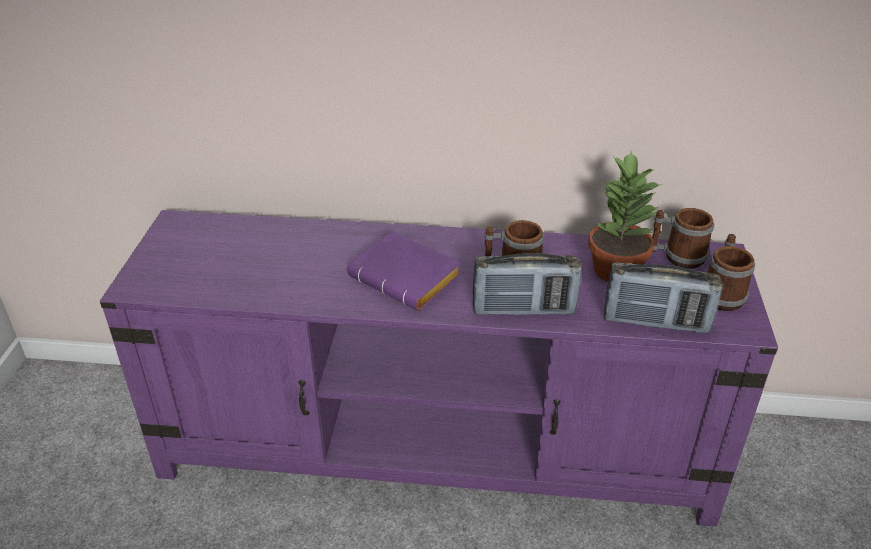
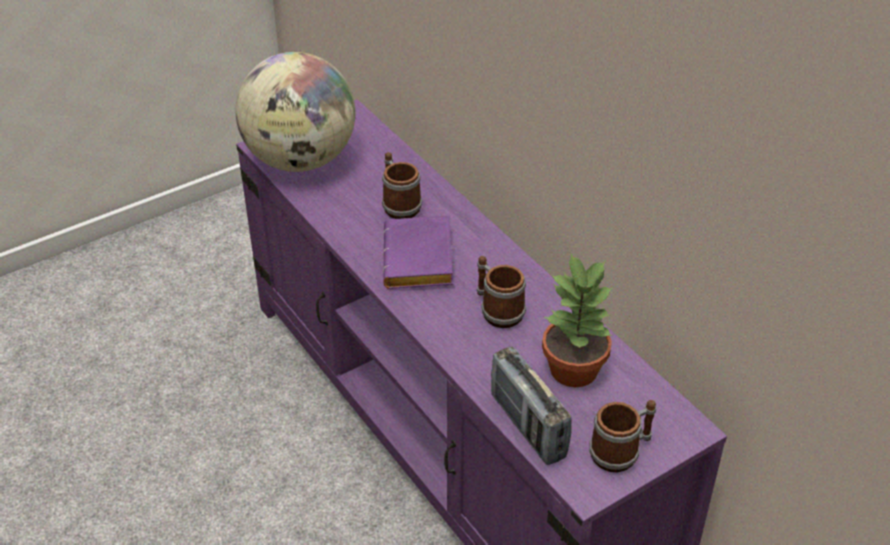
camera: 50 degrees right, 5 degrees up
radio [473,253,582,315] -> none
mug [652,208,714,269] -> mug moved to [382,152,422,219]
none -> globe [236,52,355,172]

